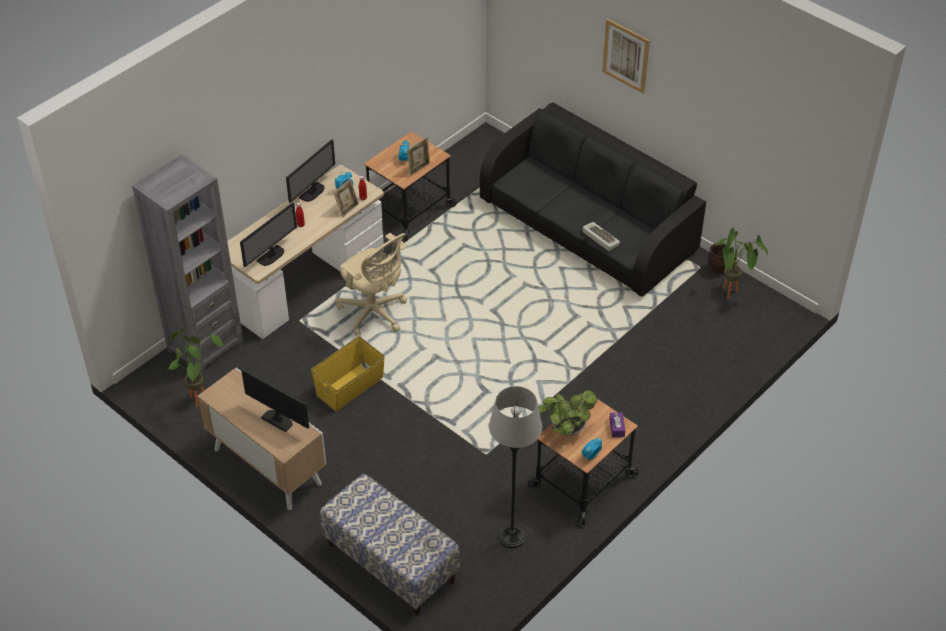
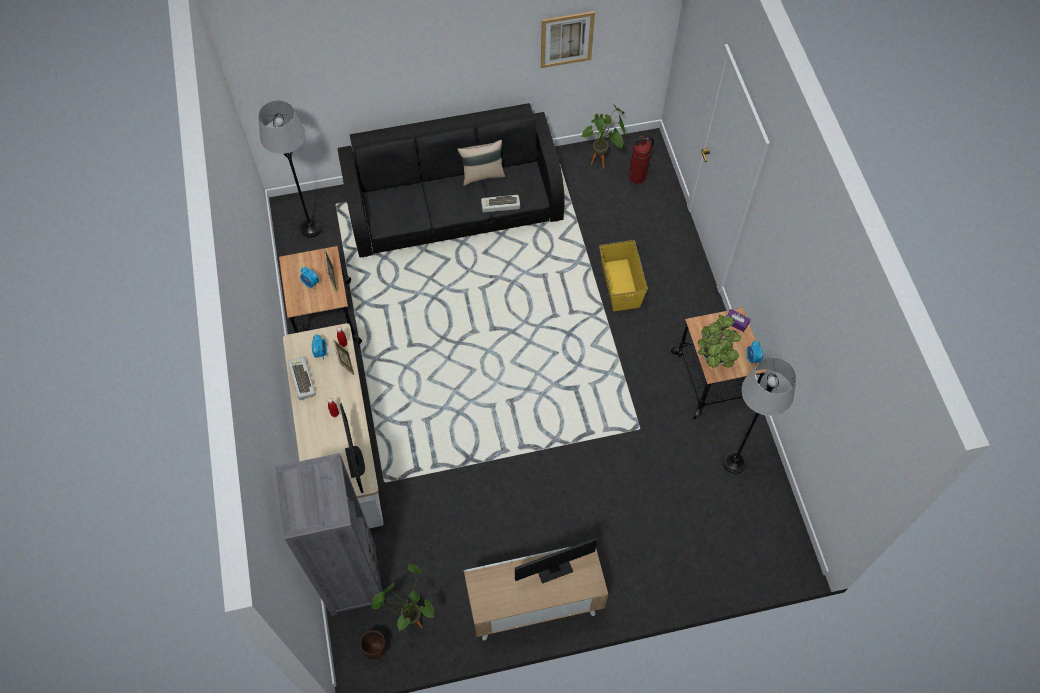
camera: 55 degrees left, 15 degrees up
monitor [286,139,335,203] -> keyboard [288,357,316,400]
yellow storage box [311,336,385,411] -> yellow storage box moved to [599,240,648,311]
bench [320,474,460,616] -> none
beige office chair [335,233,407,336] -> none
picture [602,19,650,93] -> picture moved to [541,11,595,68]
brown planter [708,243,730,273] -> brown planter moved to [359,630,387,659]
none -> grey floor lamp [258,100,322,238]
none -> beige pillow [458,140,505,186]
none -> fire extinguisher [629,135,654,184]

